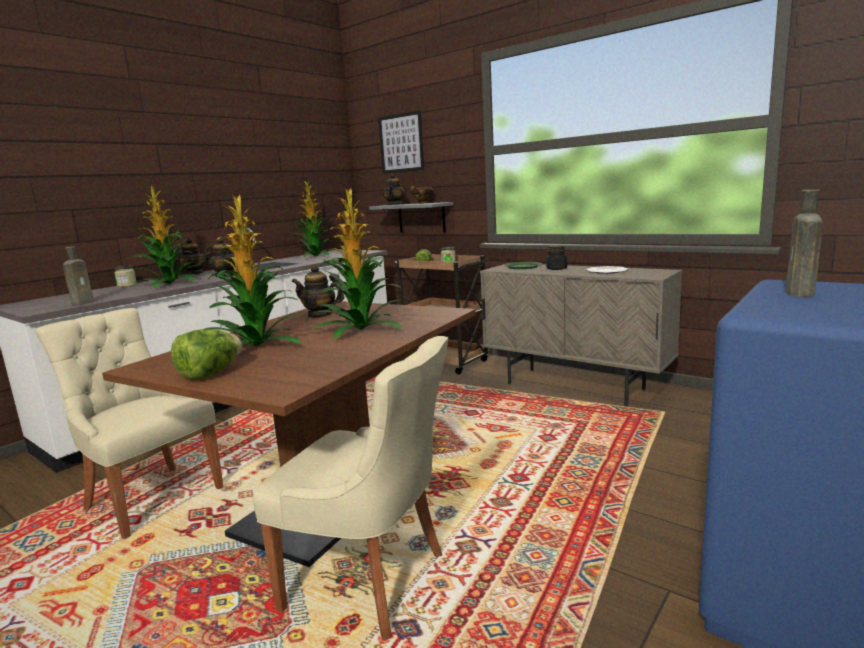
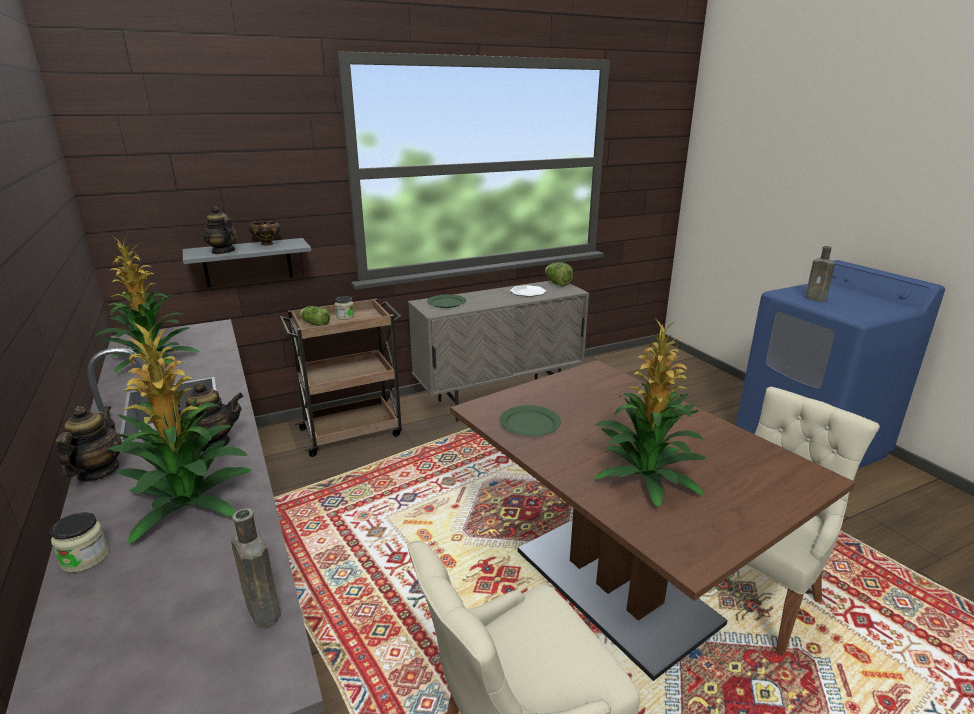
camera: 65 degrees left, 10 degrees up
lettuce [171,329,242,381] -> lettuce moved to [545,263,573,287]
teapot [292,265,344,318] -> green plate [500,405,561,436]
potted plant [312,188,403,338] -> none
picture [378,111,424,174] -> none
black jar [546,245,567,270] -> none

